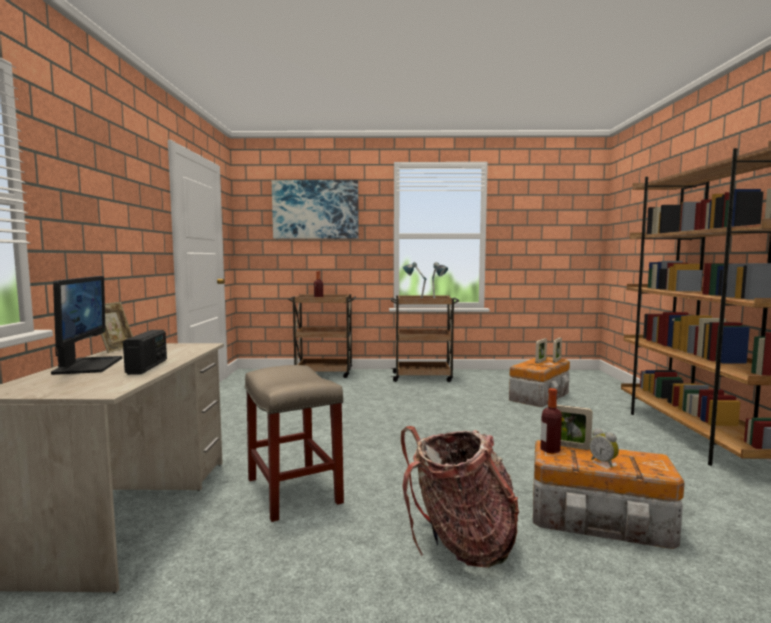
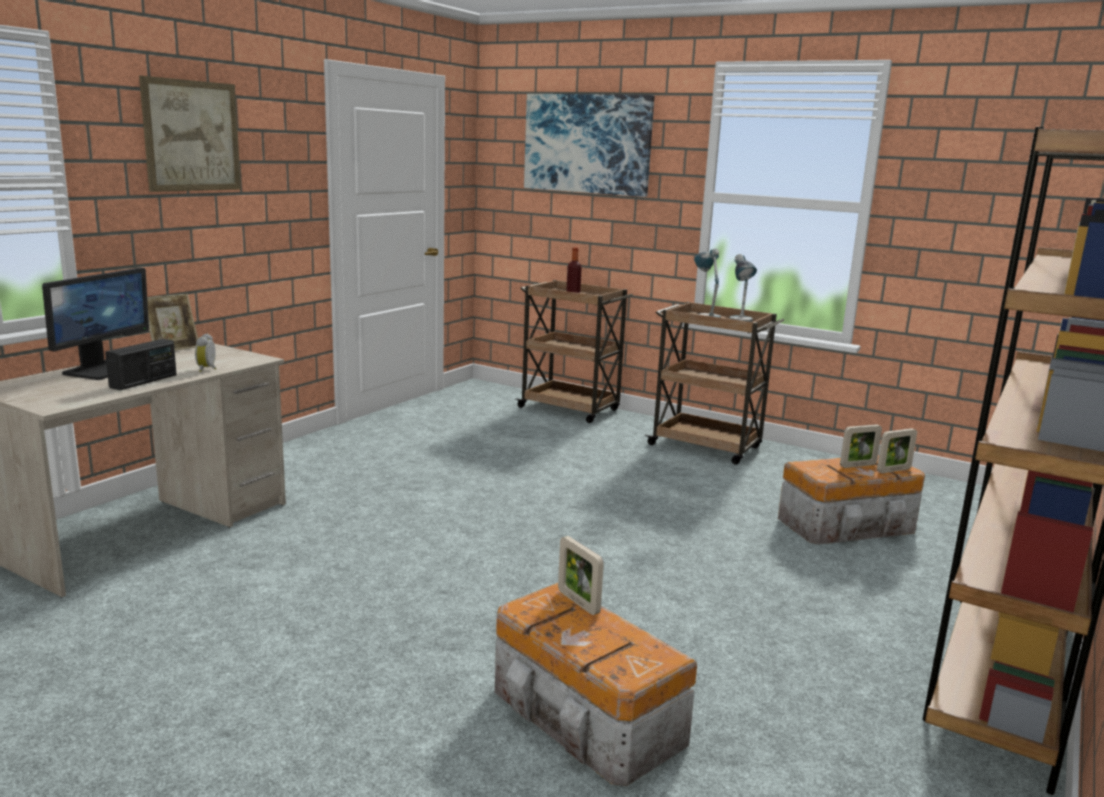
camera: 30 degrees right, 10 degrees up
beige stool [245,365,344,522] -> none
backpack [401,426,519,568] -> none
bottle [540,388,562,454] -> none
alarm clock [589,428,619,467] -> alarm clock moved to [195,334,216,372]
none -> picture [139,76,241,192]

